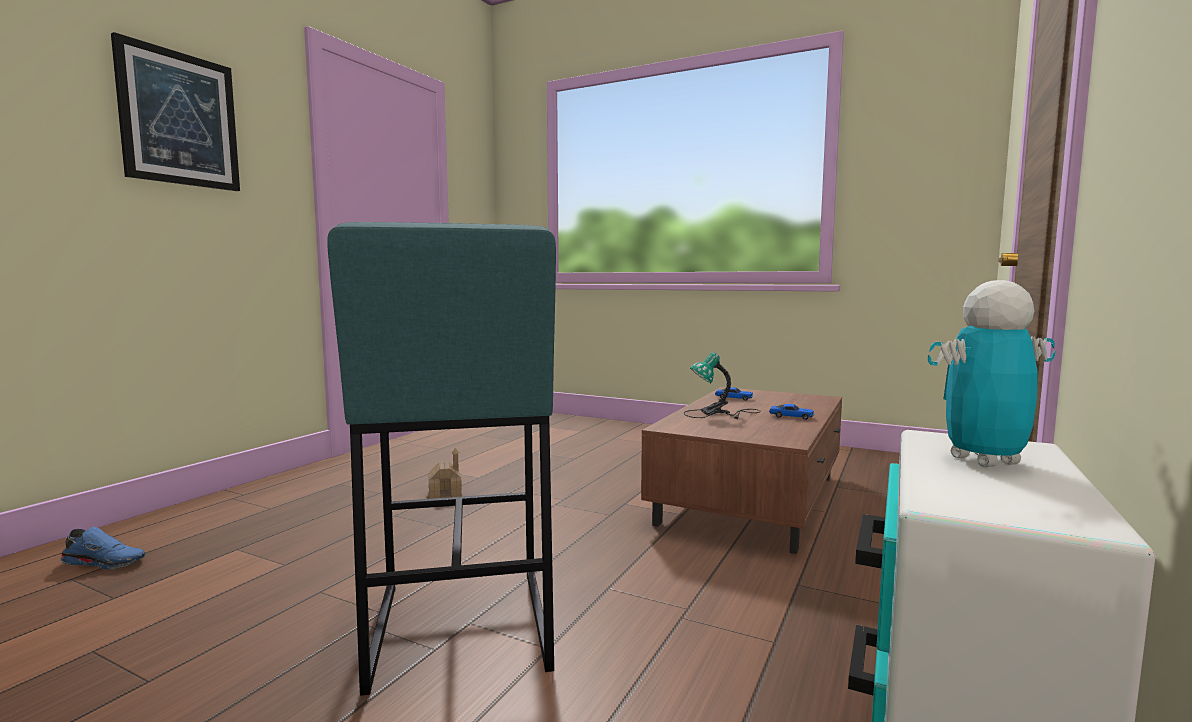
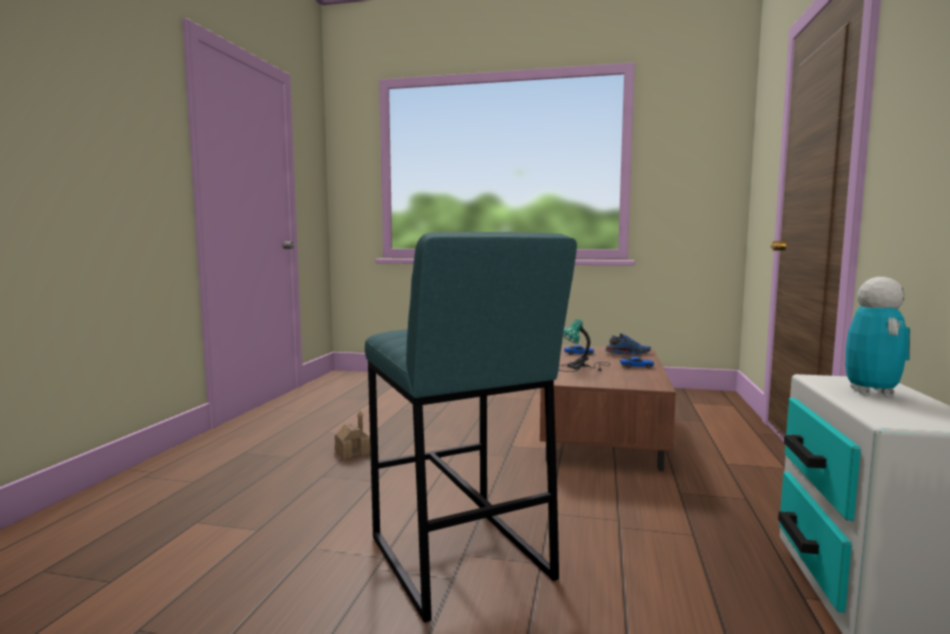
camera: 15 degrees left, 0 degrees up
blue shoe [61,527,145,570] -> blue shoe moved to [605,333,651,355]
picture [111,32,240,191] -> none
toy robot [928,280,1055,467] -> toy robot turned 135 degrees clockwise [845,277,910,397]

